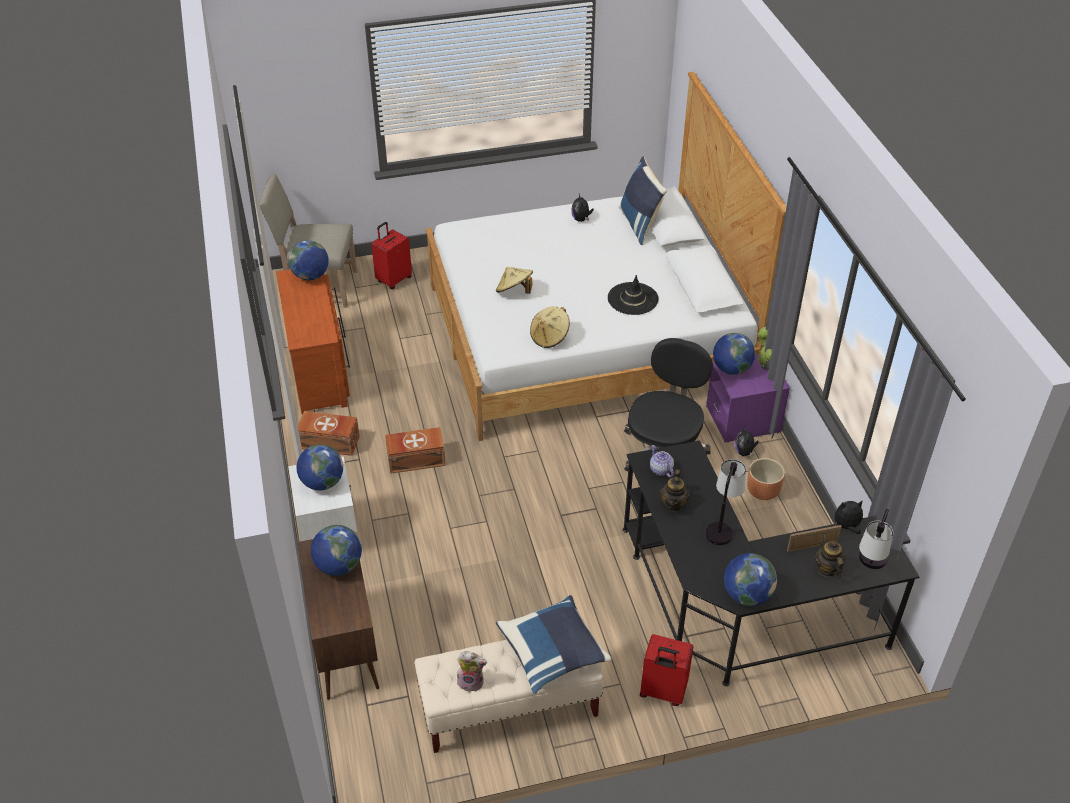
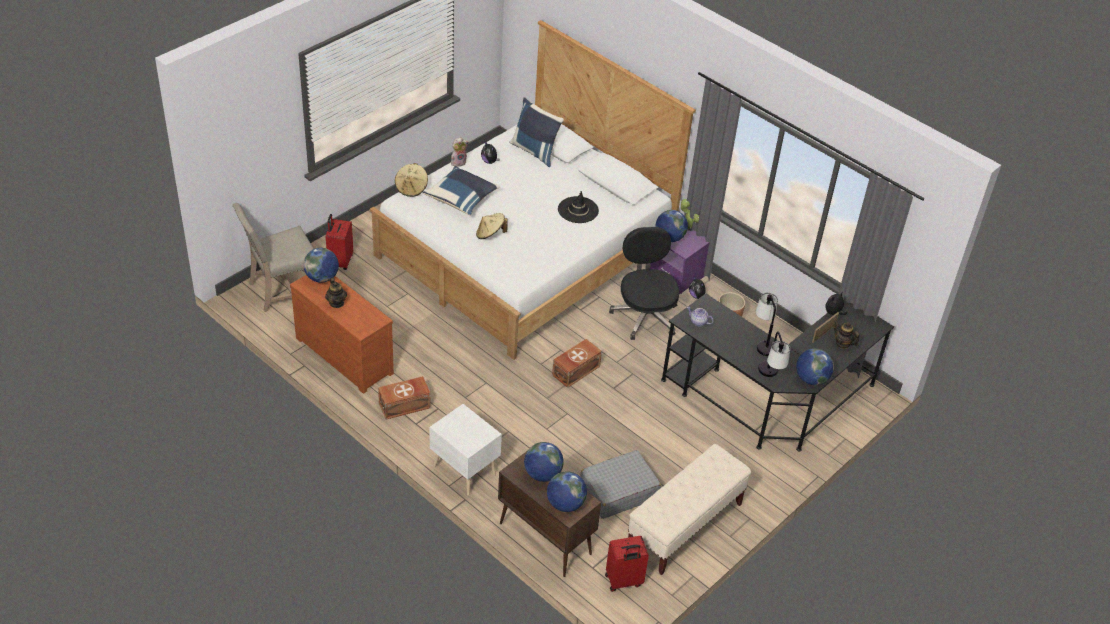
camera: 35 degrees left, 0 degrees up
globe [297,444,343,490] -> globe moved to [547,472,587,512]
brown storage box [385,427,446,474] -> brown storage box moved to [552,339,602,388]
plush toy [454,651,487,692] -> plush toy moved to [451,137,469,167]
blue pillow [495,595,611,694] -> blue pillow moved to [423,166,500,216]
beige hat [530,306,570,348] -> beige hat moved to [395,163,428,197]
red suitcase [640,634,694,706] -> red suitcase moved to [605,536,649,592]
teapot [660,469,690,512] -> teapot moved to [325,278,347,308]
table lamp [859,509,893,569] -> table lamp moved to [758,331,790,377]
none -> grey suitcase [580,450,661,519]

